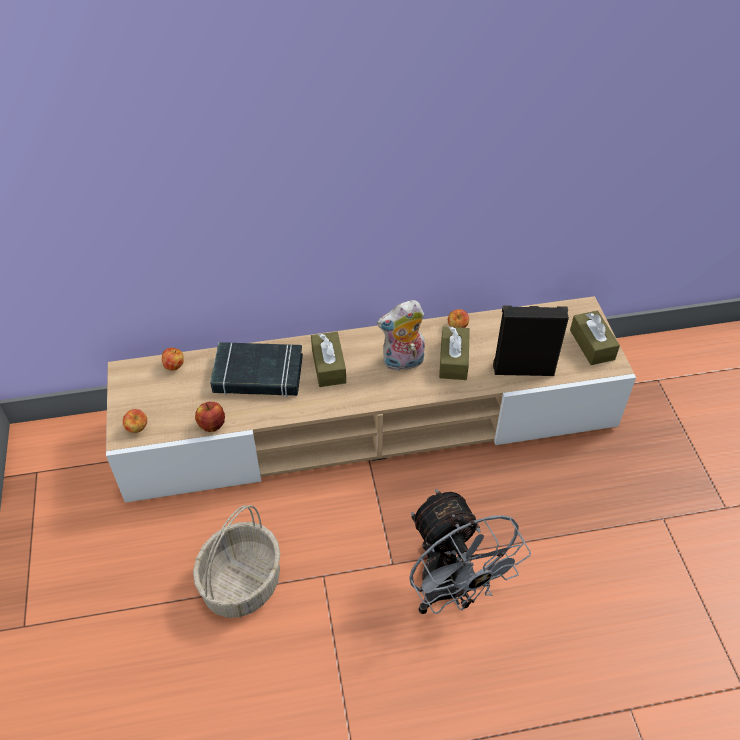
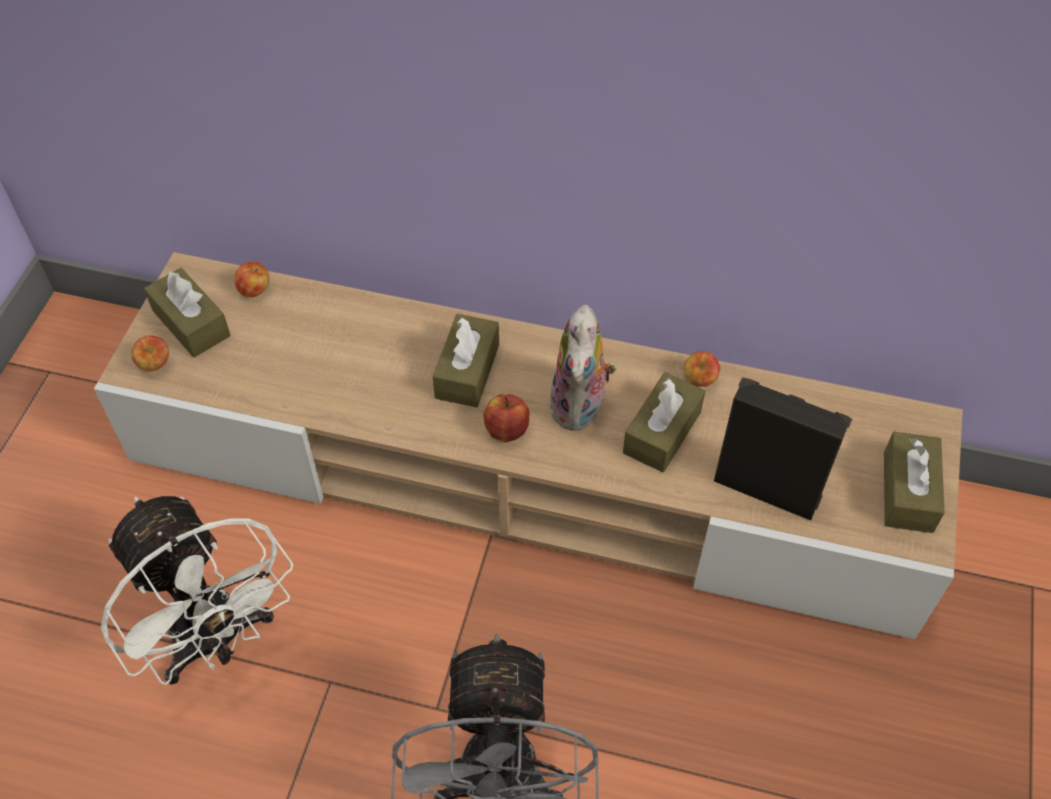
camera: 25 degrees right, 5 degrees up
basket [193,505,280,618] -> white fan [101,496,293,685]
apple [195,402,225,432] -> apple moved to [483,394,529,443]
black book [210,342,303,397] -> none
plush toy [377,300,425,371] -> plush toy turned 90 degrees counterclockwise [550,305,617,431]
none -> brown tissue box [144,268,231,357]

